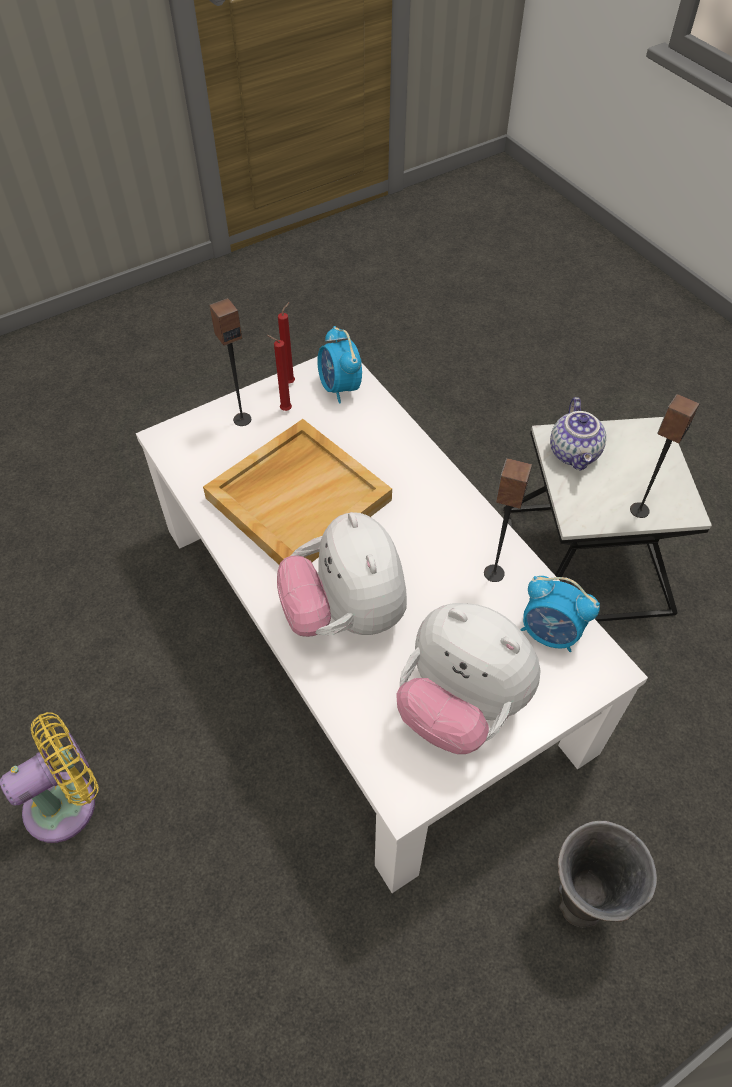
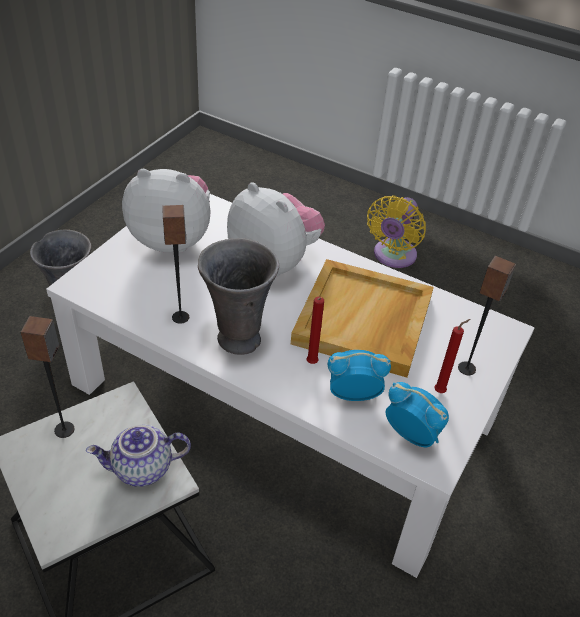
camera: 150 degrees right, 10 degrees down
red candle [278,302,295,384] -> red candle moved to [307,297,324,364]
alarm clock [521,576,600,652] -> alarm clock moved to [327,350,391,401]
teapot [550,397,606,471] -> teapot turned 75 degrees counterclockwise [86,424,191,487]
none -> grey vase [198,238,279,355]

